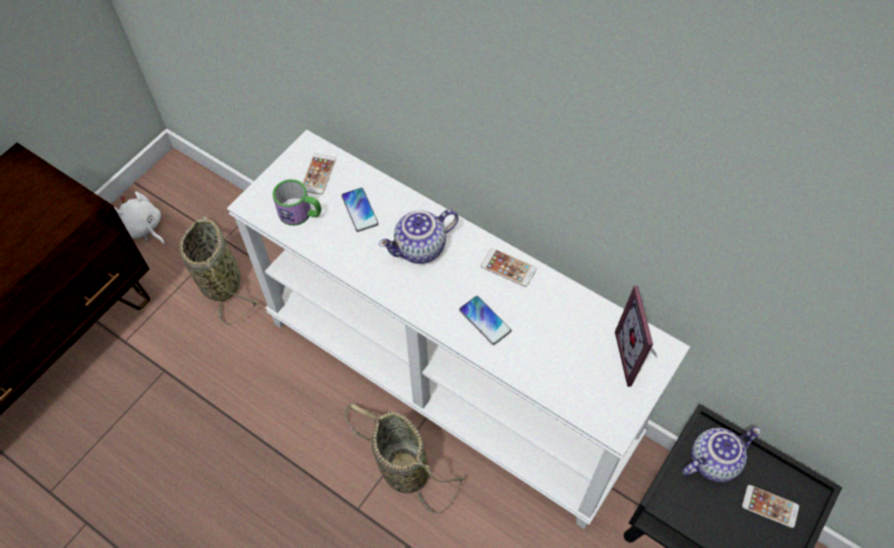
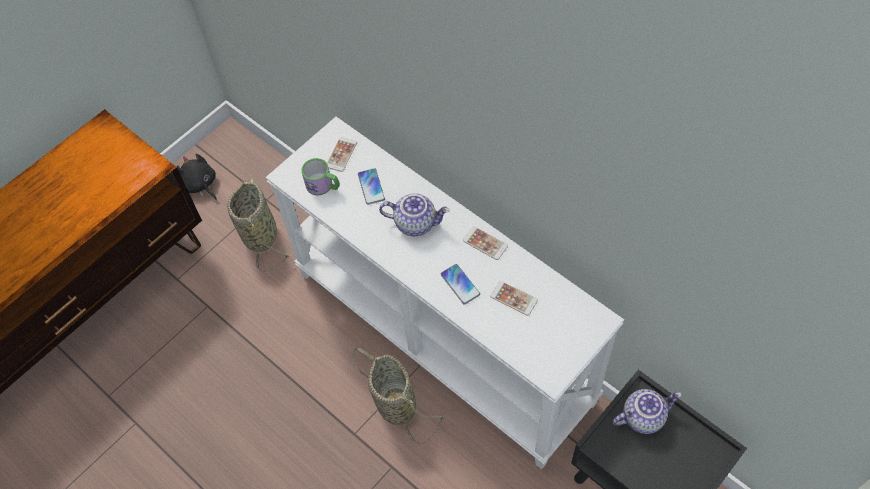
camera: 10 degrees right, 0 degrees up
white plush toy [114,192,165,245] -> black plush toy [177,154,217,200]
teapot [379,209,458,264] -> teapot turned 150 degrees counterclockwise [379,193,450,236]
picture frame [615,286,657,387] -> none
phone [742,485,799,528] -> phone moved to [491,281,538,316]

